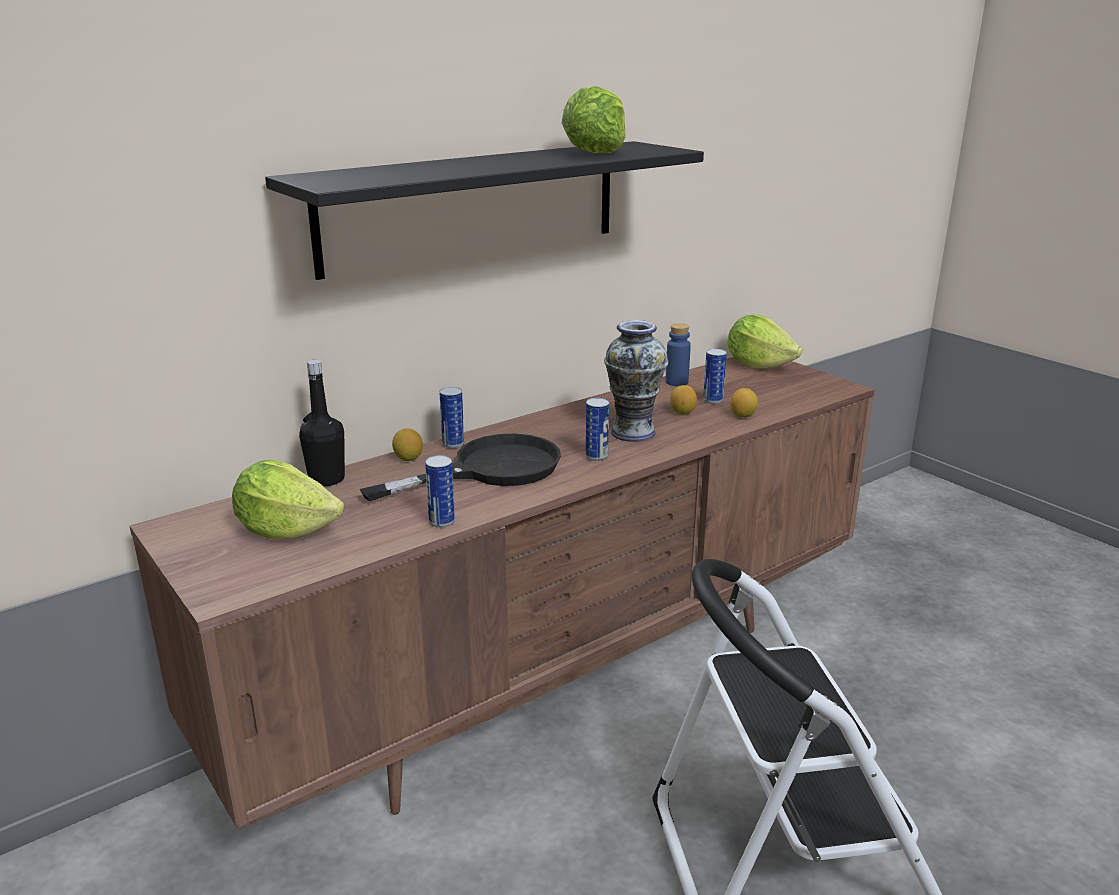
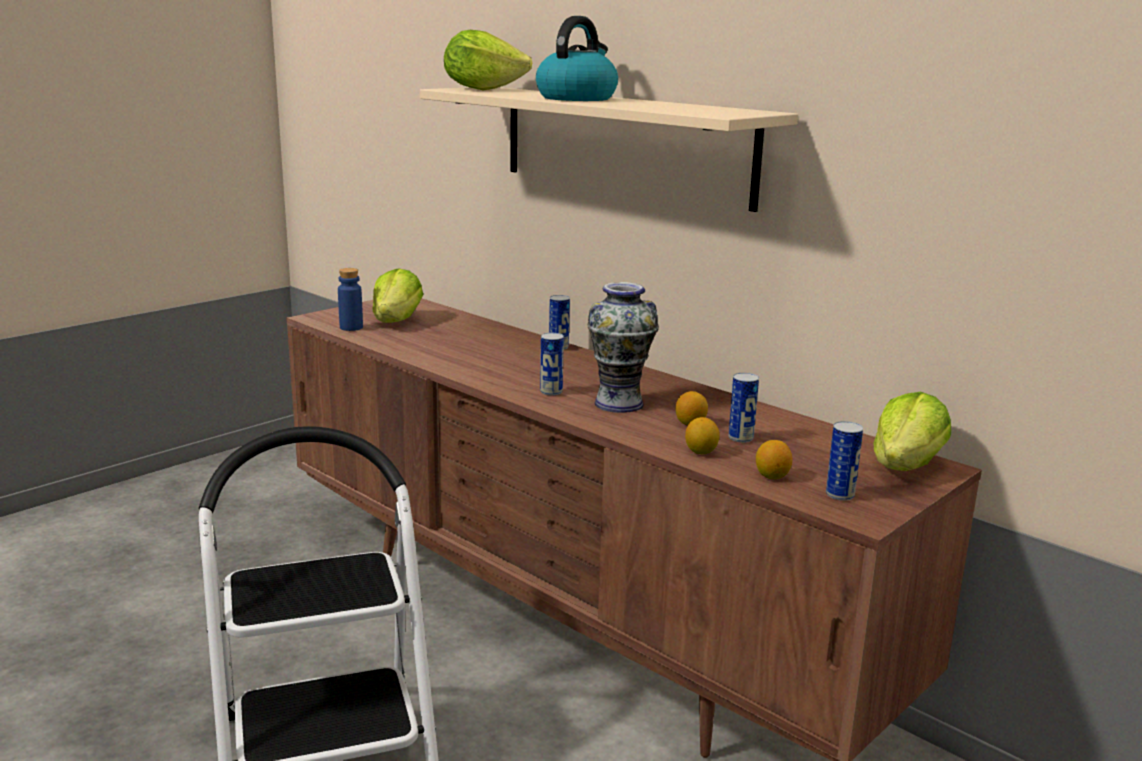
camera: 80 degrees right, 5 degrees down
black shelf [265,141,704,280] -> beige shelf [420,87,798,212]
black bottle [299,360,345,486] -> none
black frying pan [360,433,561,502] -> none
lemon [392,428,423,461] -> lemon moved to [756,440,792,479]
can [425,455,455,528] -> can moved to [826,421,863,501]
lettuce [562,87,626,153] -> lettuce moved to [444,30,532,90]
blue bottle [666,323,691,386] -> blue bottle moved to [338,268,363,331]
none -> kettle [536,16,618,101]

